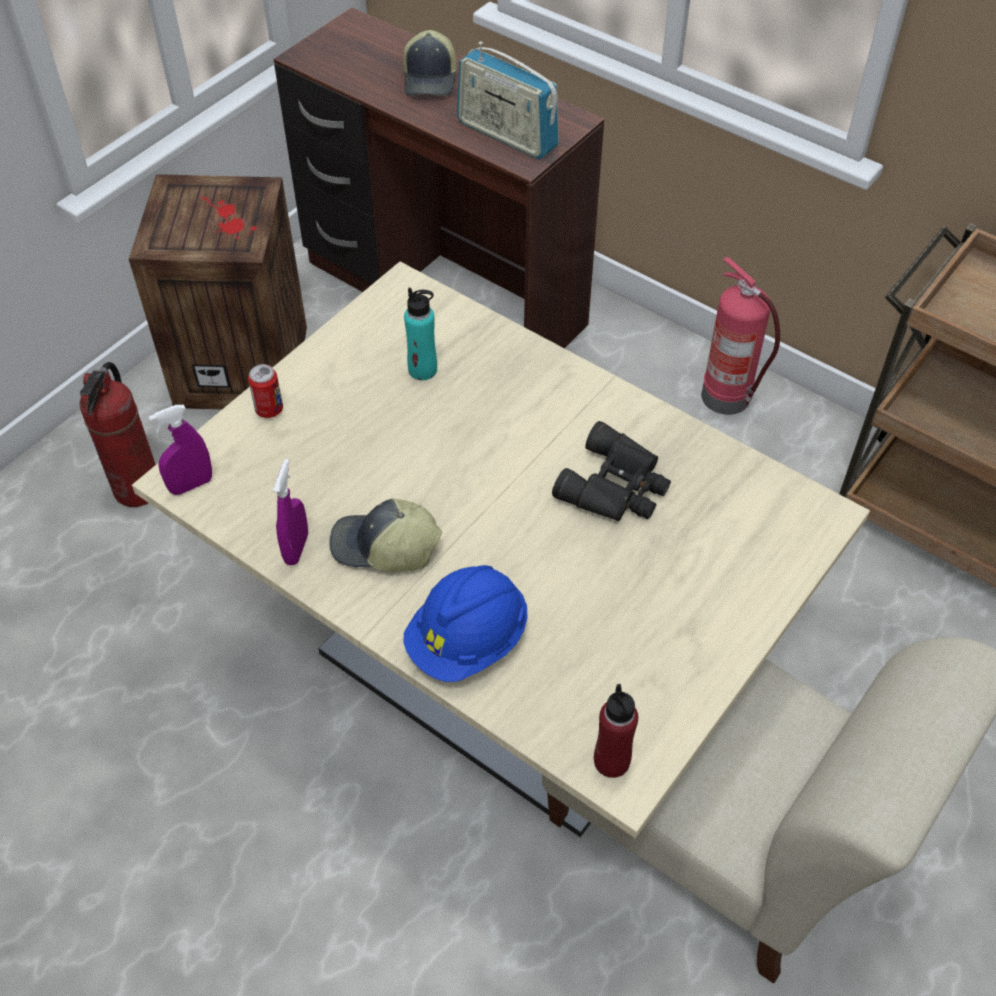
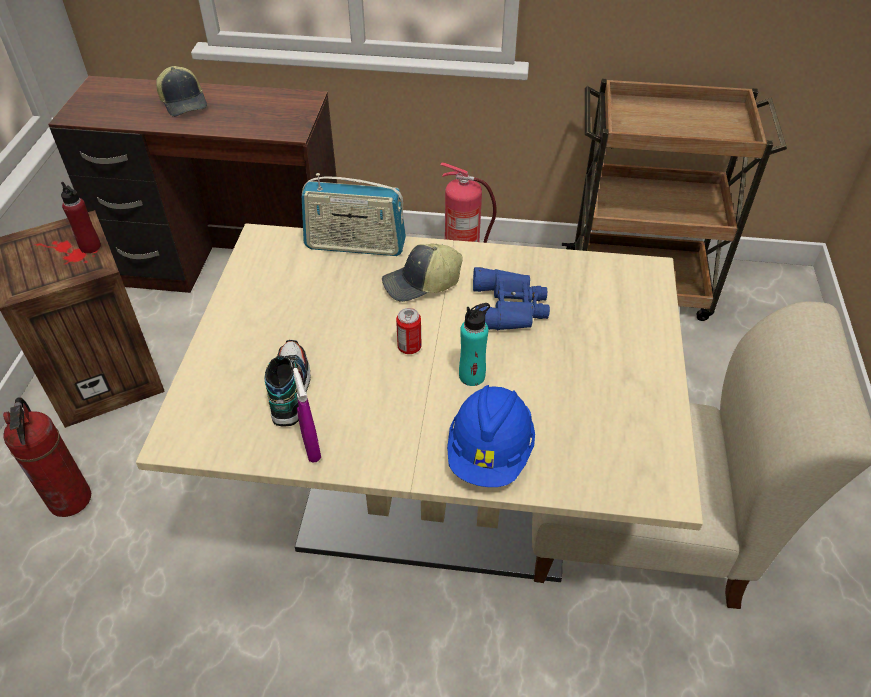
camera: 30 degrees left, 5 degrees down
purple spray bottle [149,405,212,495] -> none
can [248,364,283,418] -> can moved to [396,308,421,354]
cap [329,498,442,572] -> cap moved to [382,243,463,302]
turquoise bottle [404,288,437,380] -> turquoise bottle moved to [459,303,490,386]
radio [457,41,559,159] -> radio moved to [302,173,406,256]
black binoculars [552,421,671,521] -> blue binoculars [473,267,550,330]
red bottle [594,684,638,778] -> red bottle moved to [61,182,101,253]
none -> shoe [264,340,311,426]

